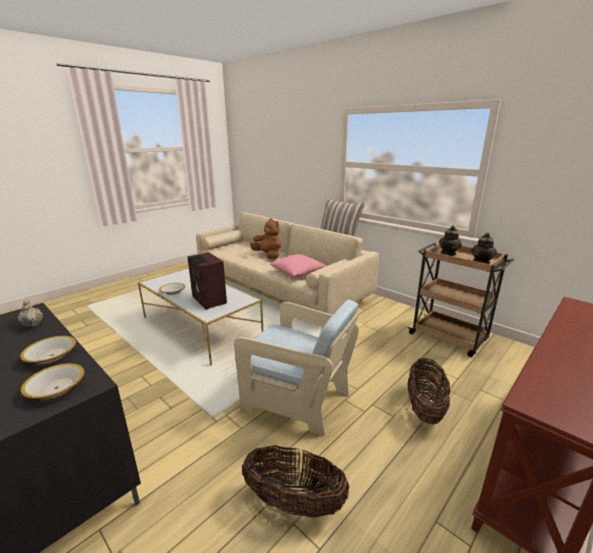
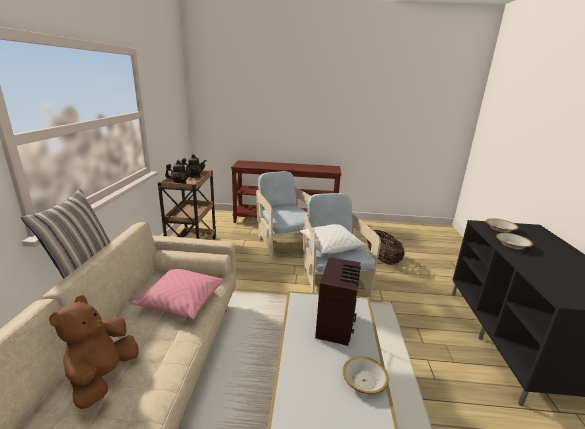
camera: 130 degrees left, 0 degrees up
beige teapot [18,299,43,327] -> none
basket [407,358,450,425] -> beige armchair [256,171,311,260]
none -> white pillow [300,224,365,254]

